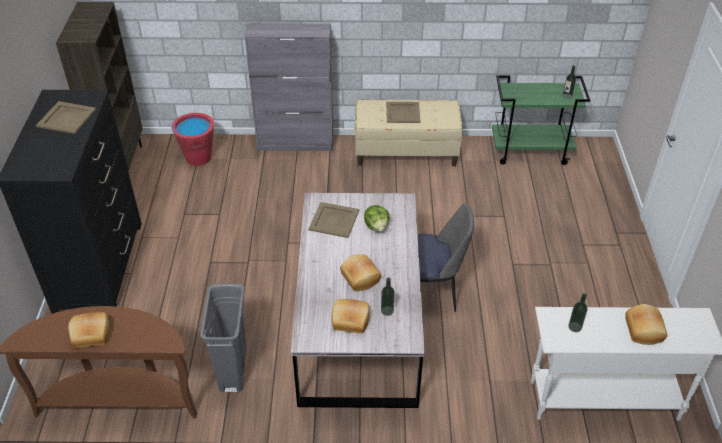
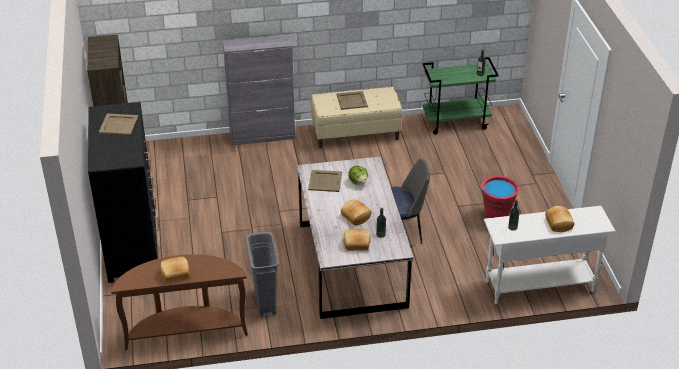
camera: 10 degrees left, 5 degrees down
red bucket [172,113,214,166] -> red bucket moved to [481,175,519,218]

